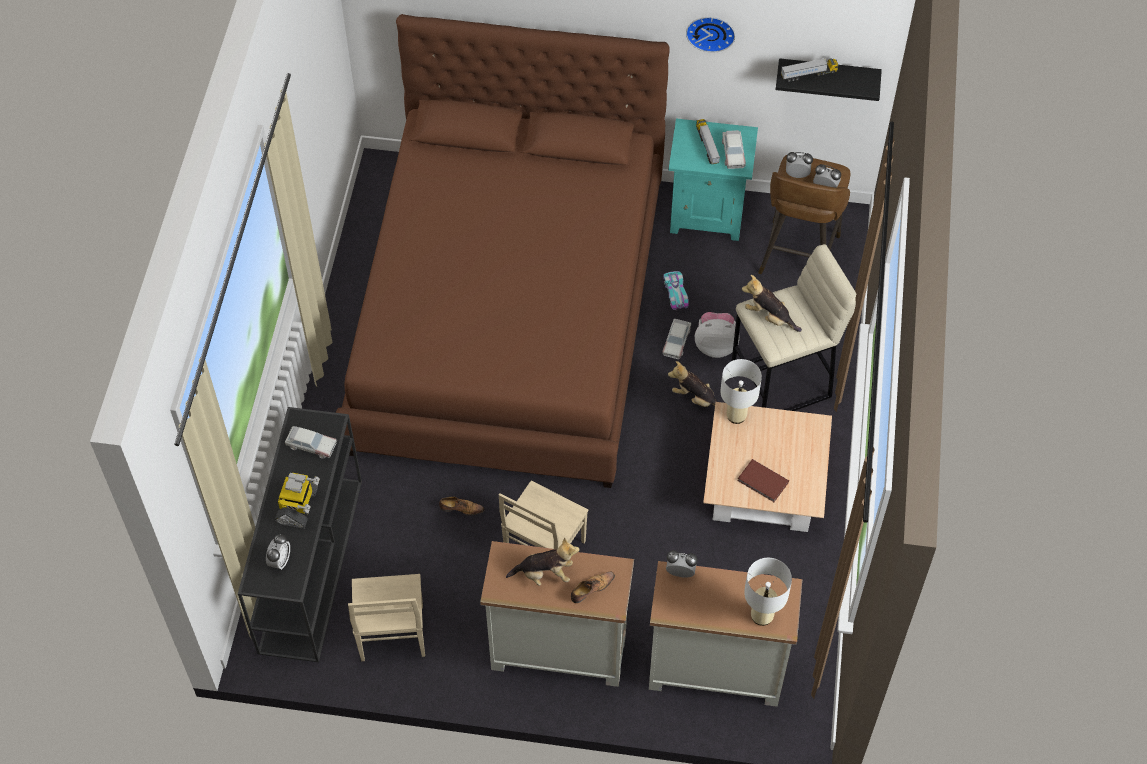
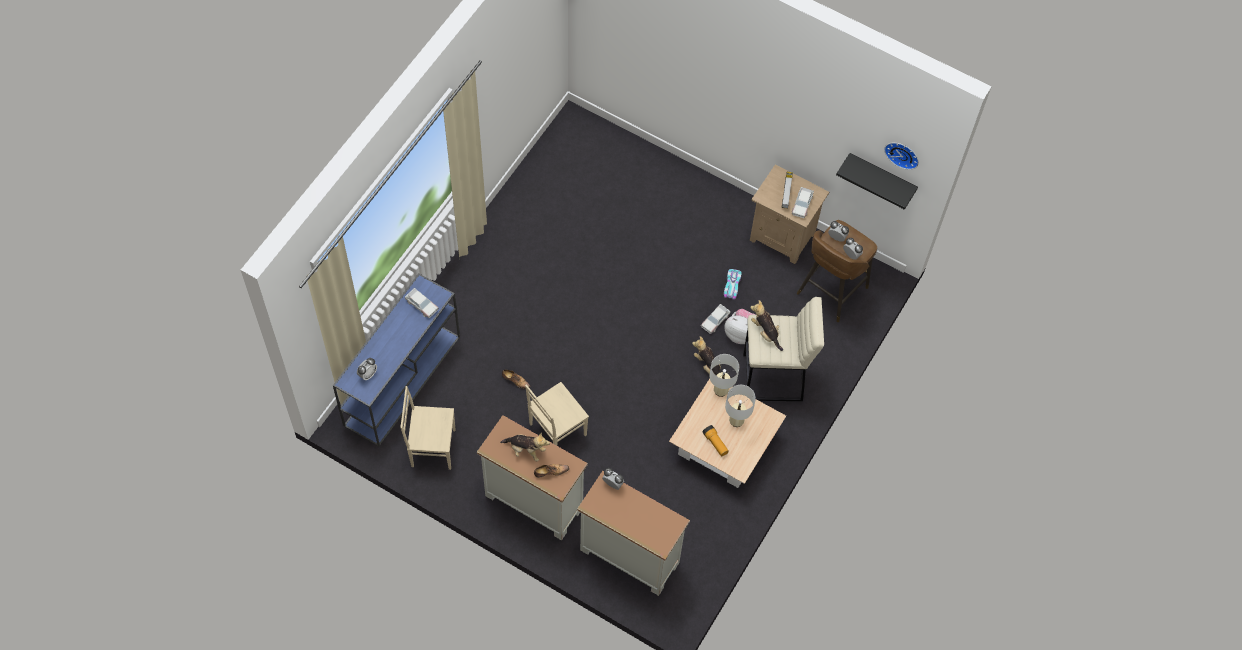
camera: 20 degrees right, 5 degrees up
black console table [238,407,362,662] -> blue console table [333,273,460,446]
toy robot [275,473,320,529] -> none
brown bed [336,14,669,488] -> none
beige chair [348,574,425,661] -> beige chair turned 75 degrees clockwise [400,386,455,470]
turquoise nightstand [668,118,758,241] -> beige nightstand [750,164,829,264]
wall clock [686,17,735,52] -> wall clock moved to [884,143,919,170]
brown book [737,459,789,502] -> flashlight [703,425,729,457]
white table lamp [744,558,792,626] -> white table lamp moved to [725,385,756,427]
toy truck [781,58,839,82] -> none

